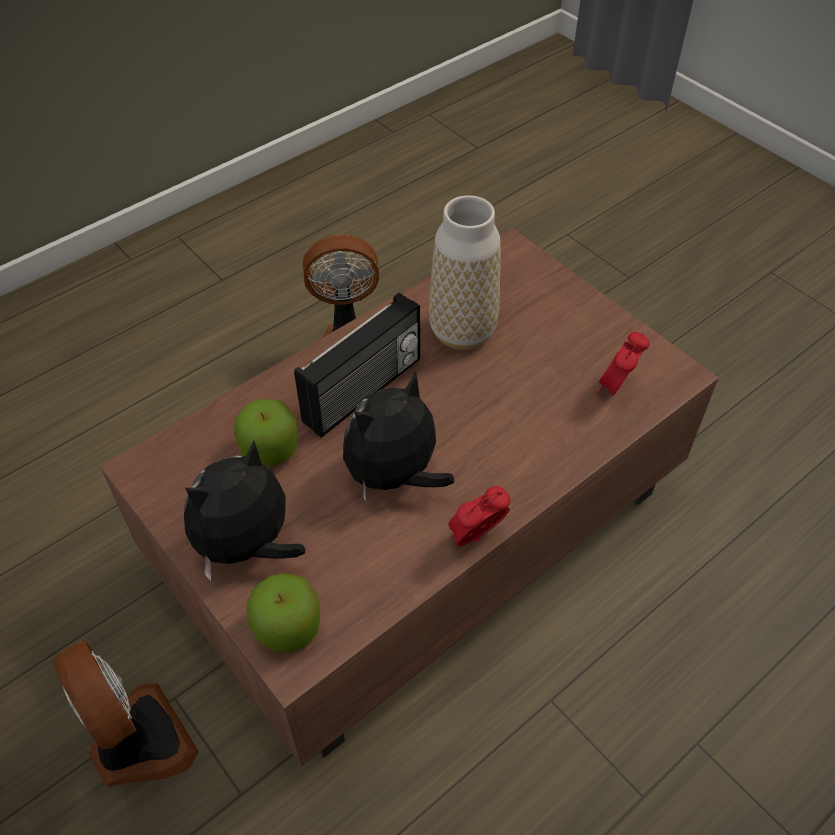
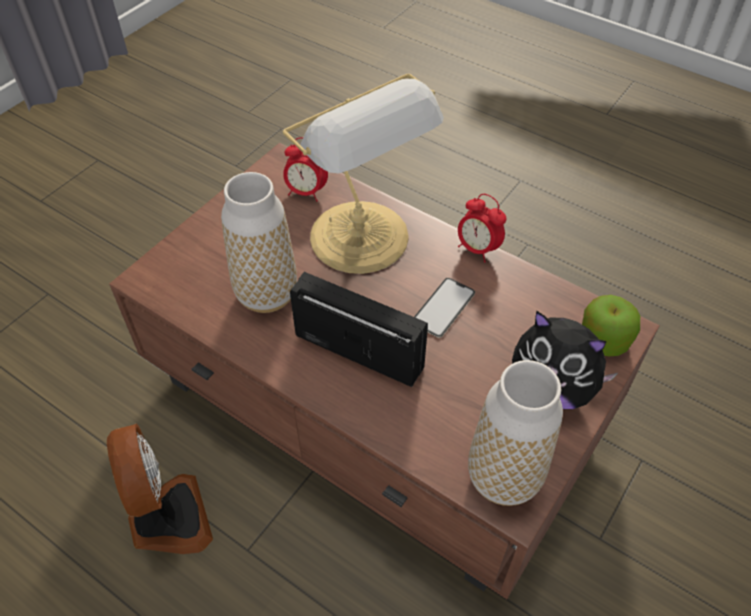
camera: 105 degrees left, 0 degrees up
fan [53,639,199,787] -> none
apple [234,399,297,467] -> none
plush toy [343,371,454,504] -> phone [414,278,475,338]
none -> table lamp [282,74,444,274]
none -> vase [468,360,563,506]

